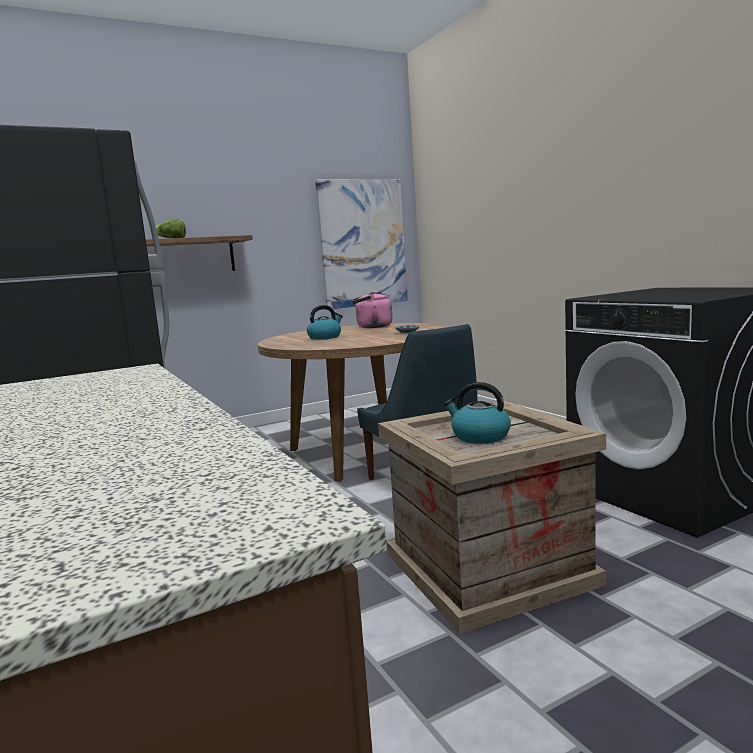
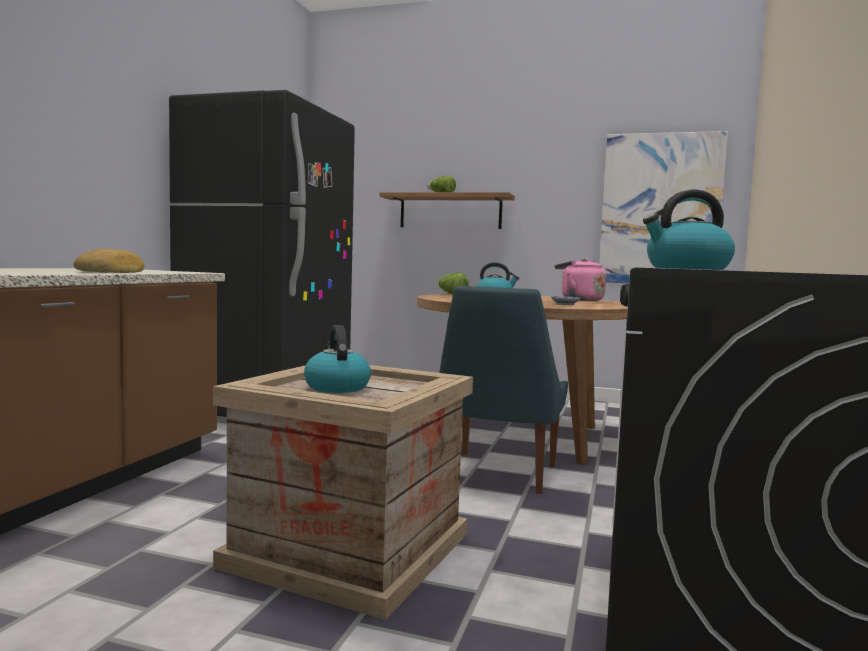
camera: 45 degrees right, 5 degrees down
none -> bread [74,249,145,273]
none -> lettuce [437,273,469,294]
none -> kettle [643,190,735,270]

